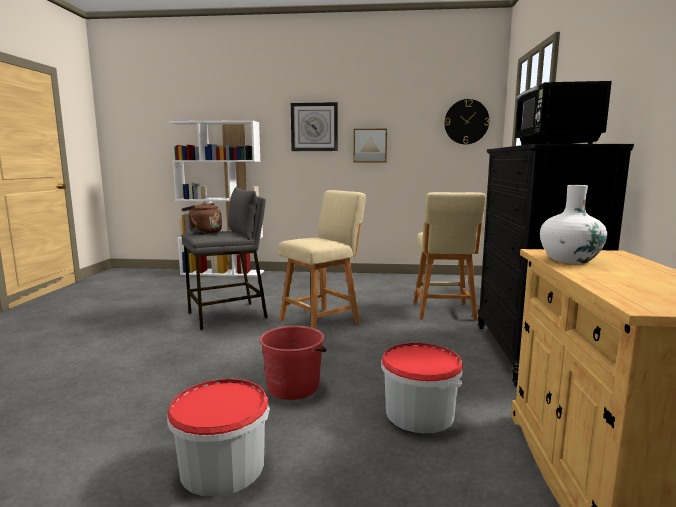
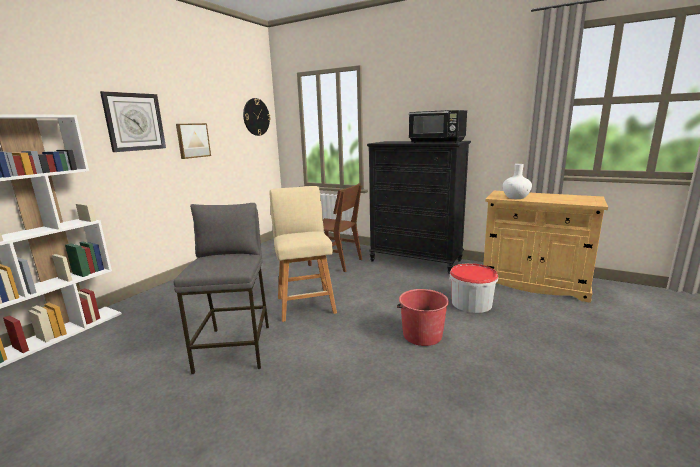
camera: 65 degrees left, 5 degrees up
bucket [167,379,270,497] -> none
brown kettle [181,202,222,234] -> none
beige stool [413,192,486,320] -> brown chair [308,183,362,272]

